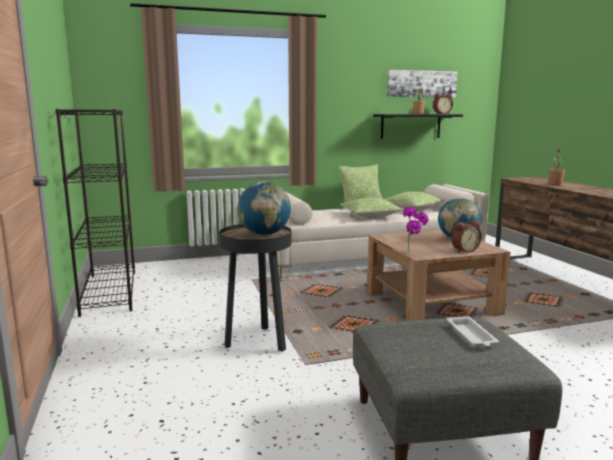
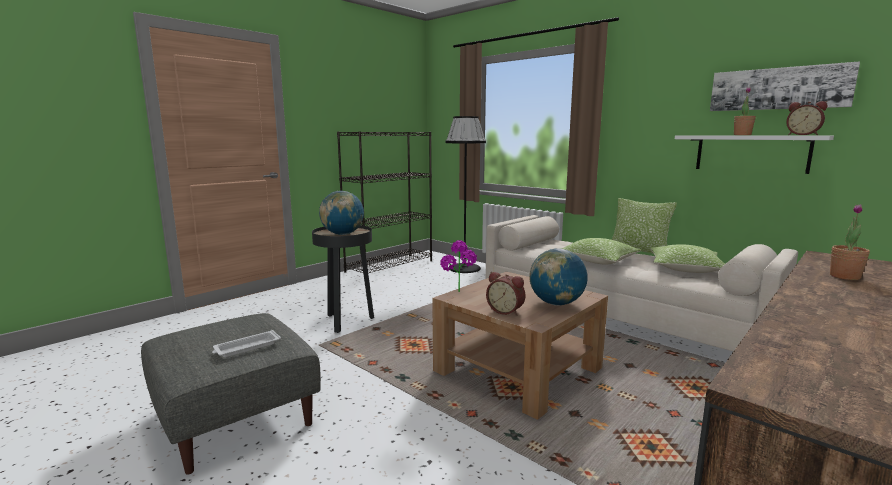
camera: 60 degrees right, 0 degrees up
black shelf [373,114,463,139] -> white shelf [675,135,834,174]
none -> black floor lamp [446,116,486,273]

